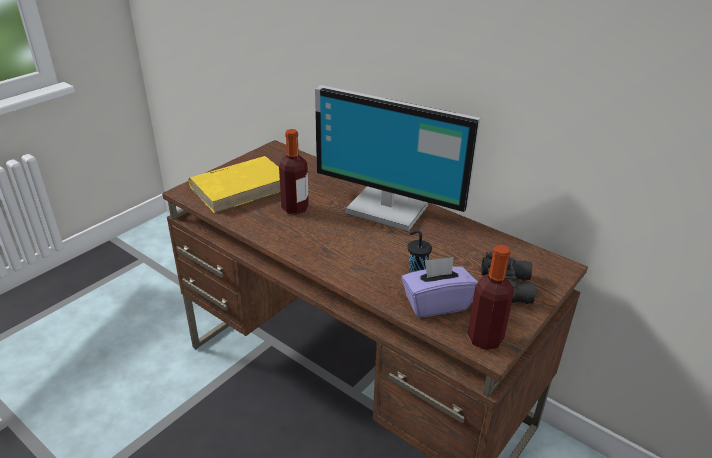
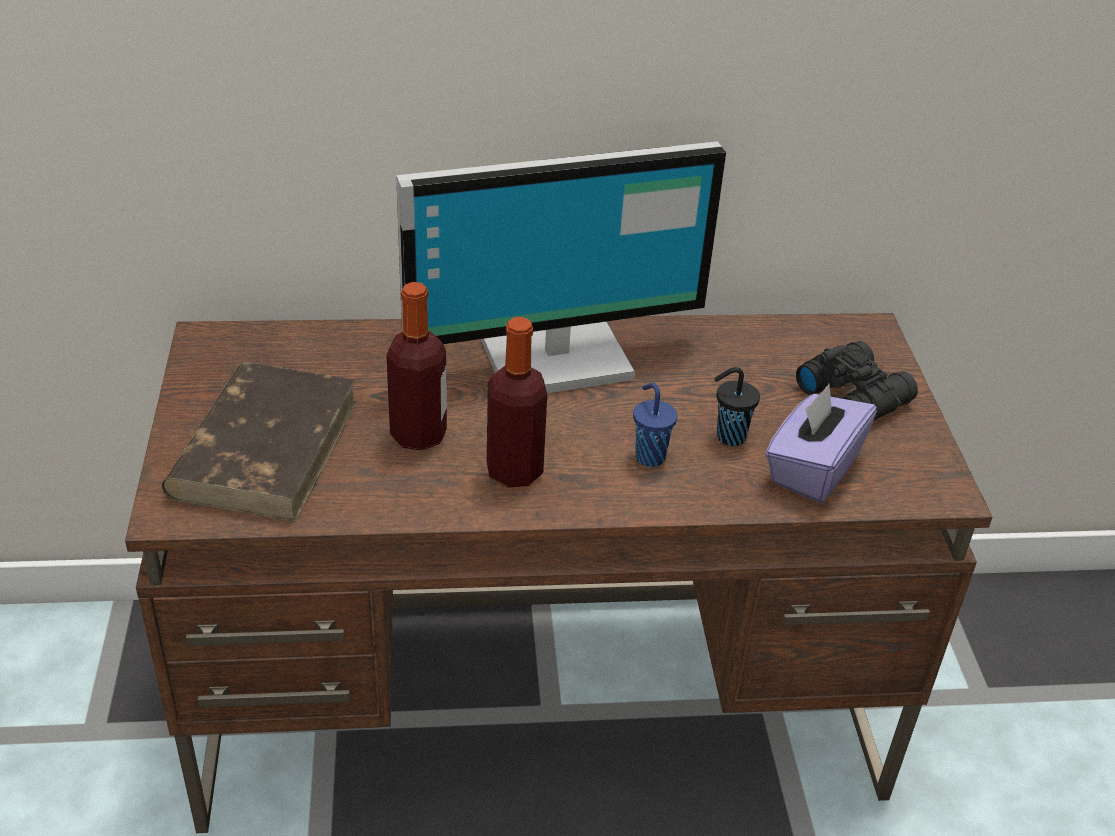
camera: 45 degrees left, 5 degrees up
yellow book [188,156,280,214] -> brown book [162,362,357,522]
bottle [467,245,514,350] -> bottle moved to [487,317,547,487]
none -> blue cup [633,383,678,467]

